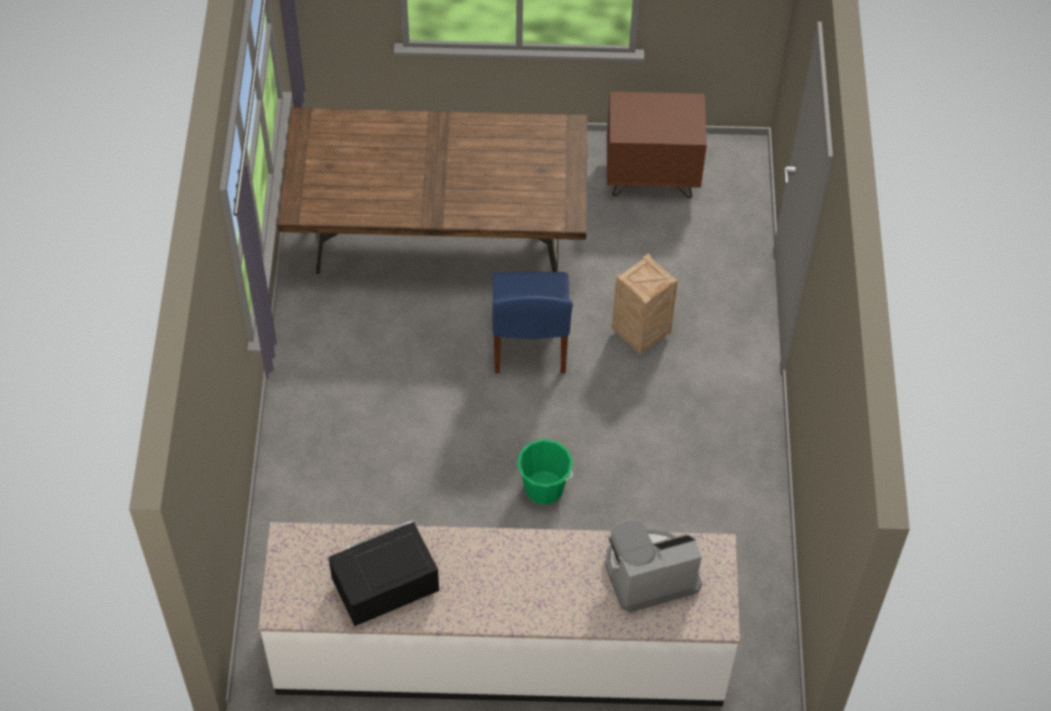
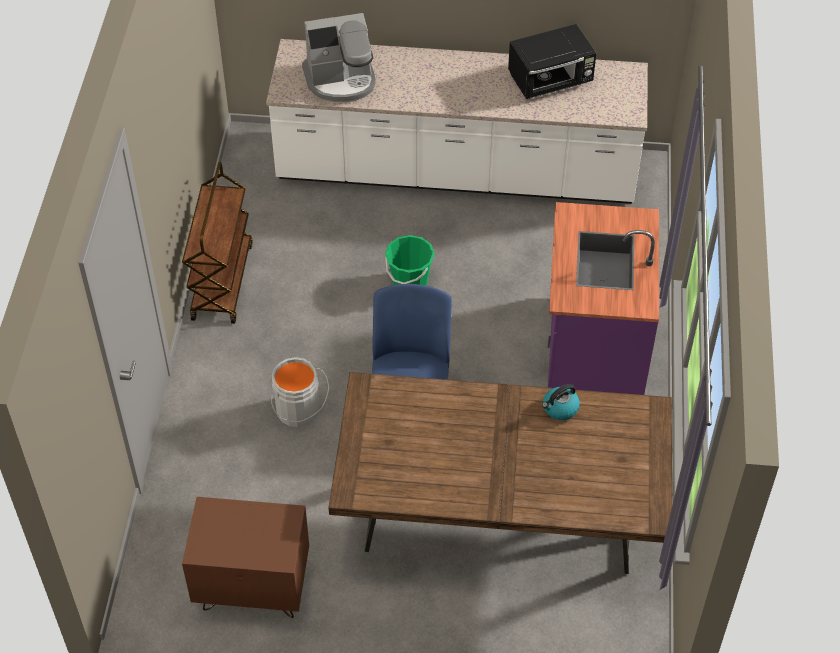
camera: 175 degrees left, 5 degrees down
crate [612,253,678,355] -> grey bucket [271,357,329,427]
none -> brown cart [182,162,252,324]
none -> kettle [542,384,580,420]
none -> purple counter [548,202,659,395]

